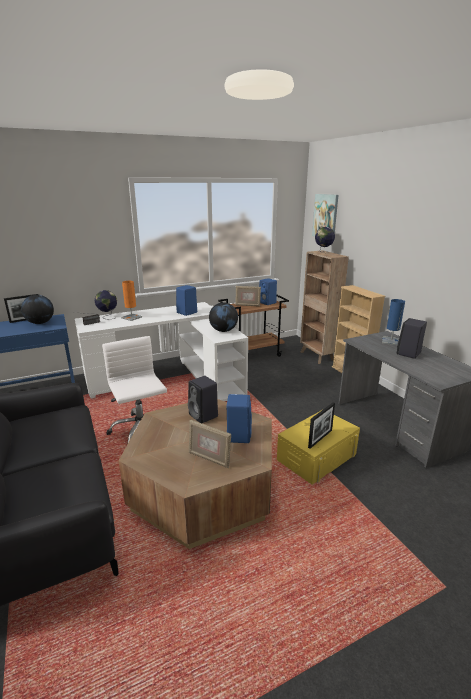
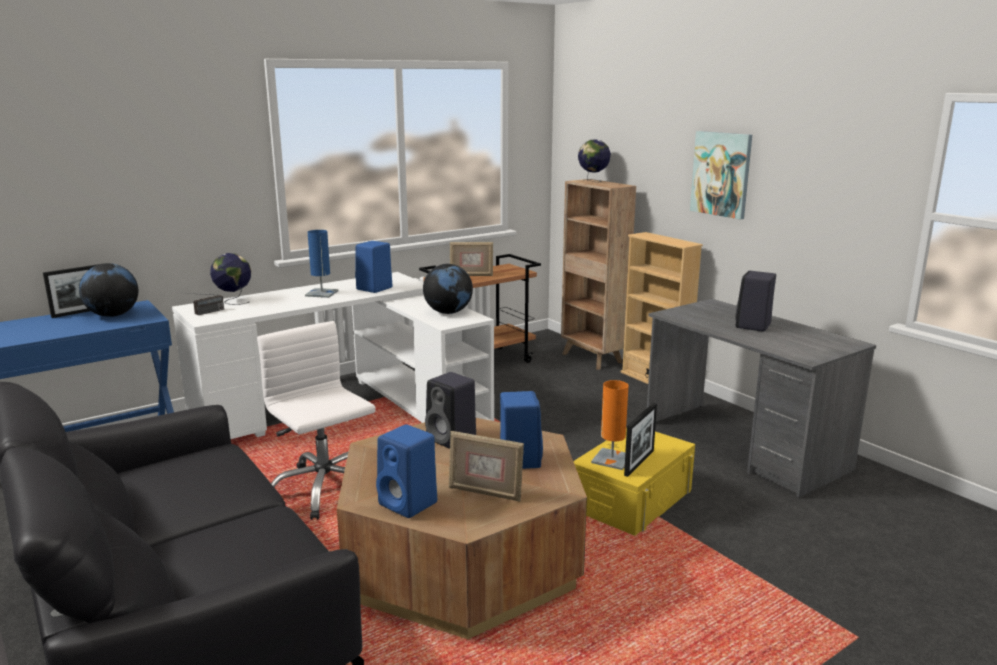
camera: 10 degrees left, 5 degrees down
orange table lamp [121,281,142,321] -> orange table lamp moved to [591,380,629,470]
blue speaker [259,278,277,305] -> blue speaker moved to [376,424,437,518]
picture [312,194,338,236] -> picture moved to [690,131,752,219]
blue table lamp [382,299,405,345] -> blue table lamp moved to [305,230,339,298]

